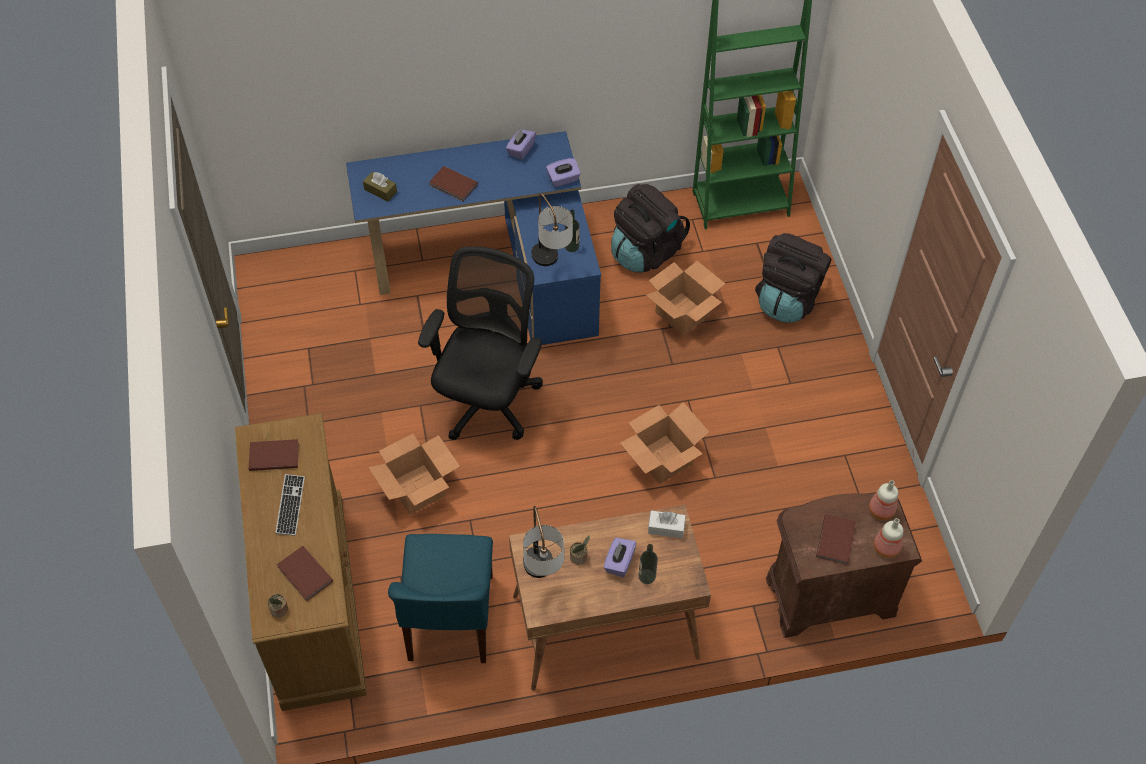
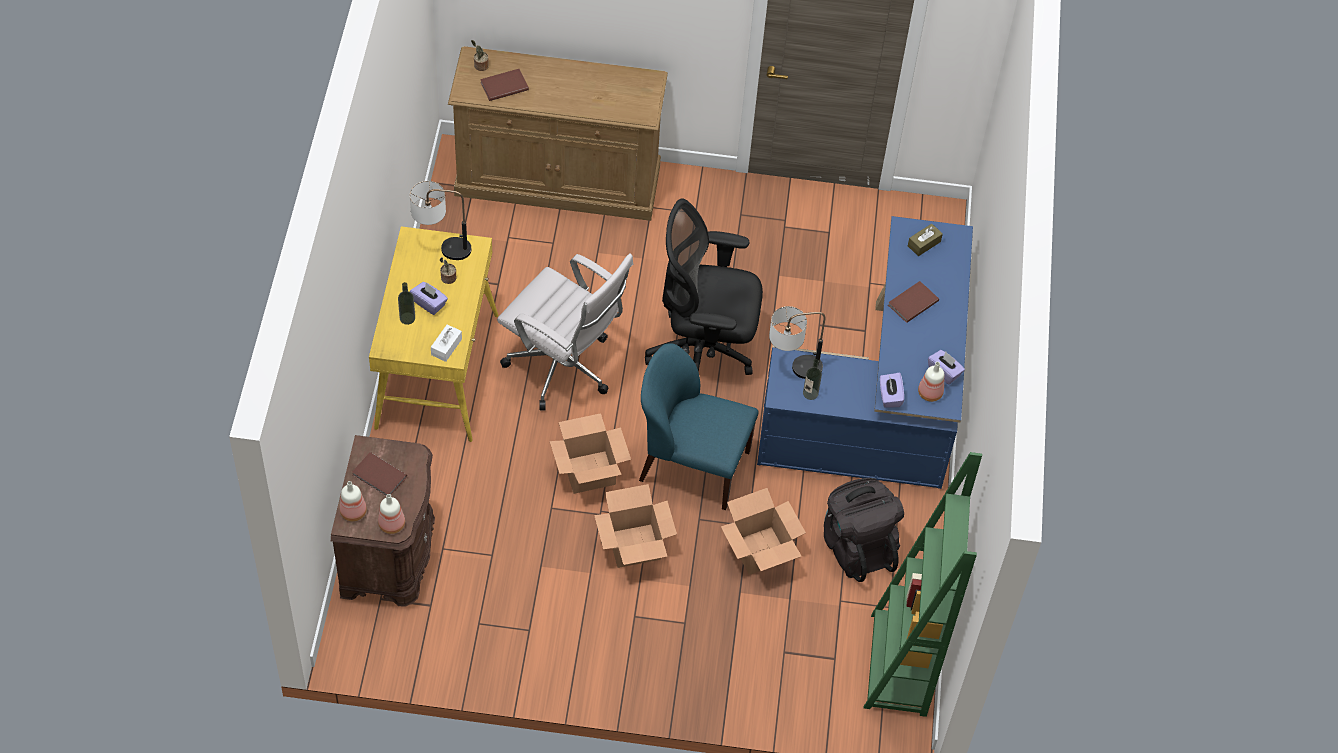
camera: 105 degrees right, 0 degrees up
brown book [249,439,299,471] -> none
keyboard [275,474,305,536] -> none
cardboard box [368,434,460,515] -> cardboard box moved to [594,484,677,568]
blue chair [388,534,493,663] -> blue chair moved to [639,343,758,510]
black office chair [418,246,543,440] -> black office chair turned 150 degrees clockwise [645,198,763,375]
brown desk [509,505,711,691] -> yellow desk [369,226,499,442]
black backpack [755,233,831,323] -> none
none -> white office chair [497,253,633,410]
none -> bottle [918,362,944,402]

